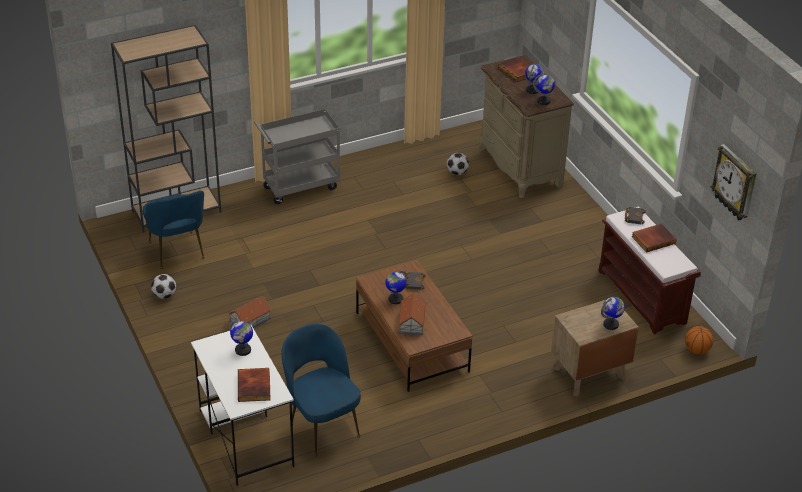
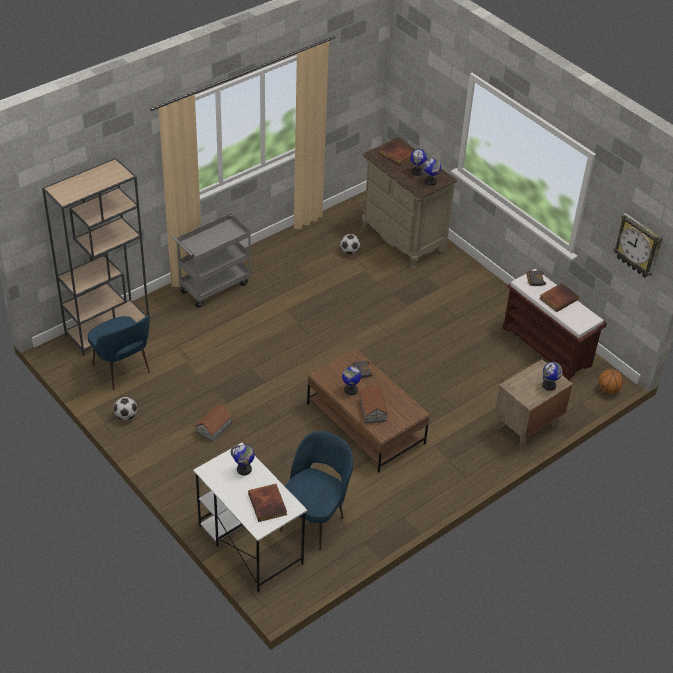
camera: 15 degrees left, 5 degrees up
blue chair [281,324,361,457] -> blue chair turned 75 degrees clockwise [280,431,353,550]

